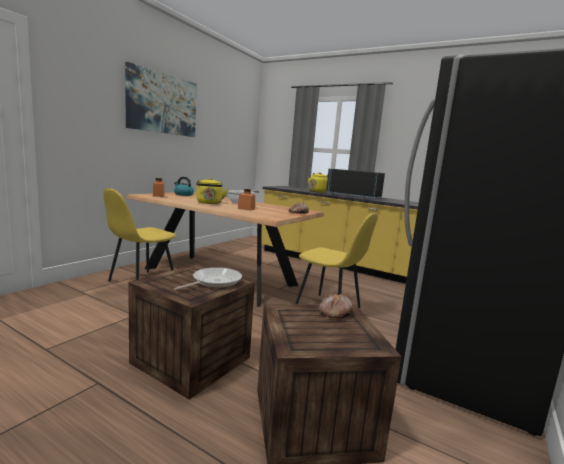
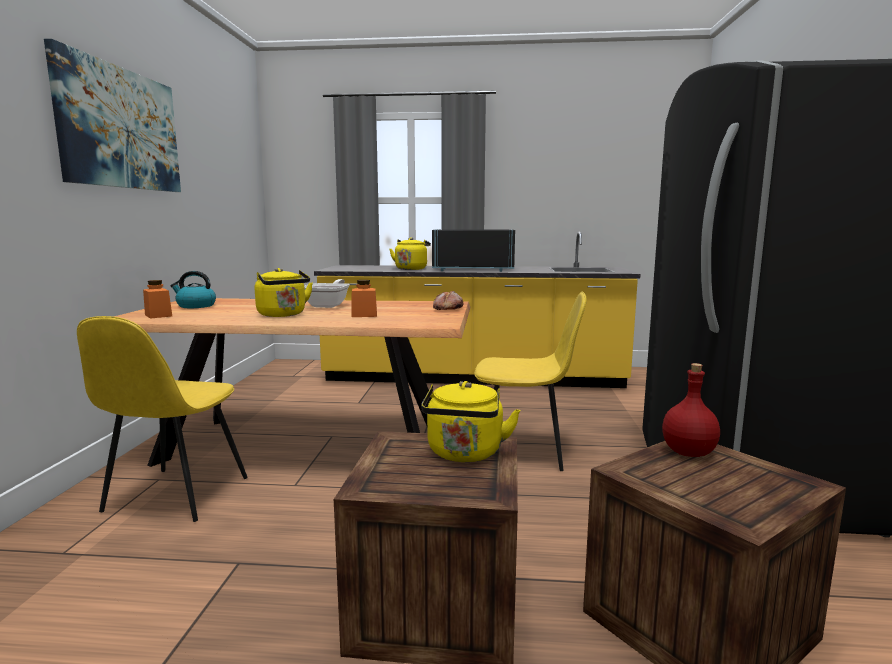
camera: 25 degrees left, 0 degrees up
frying pan [174,267,242,290] -> yellow kettle [421,381,520,462]
bread [319,293,353,318] -> red bottle [662,363,720,457]

